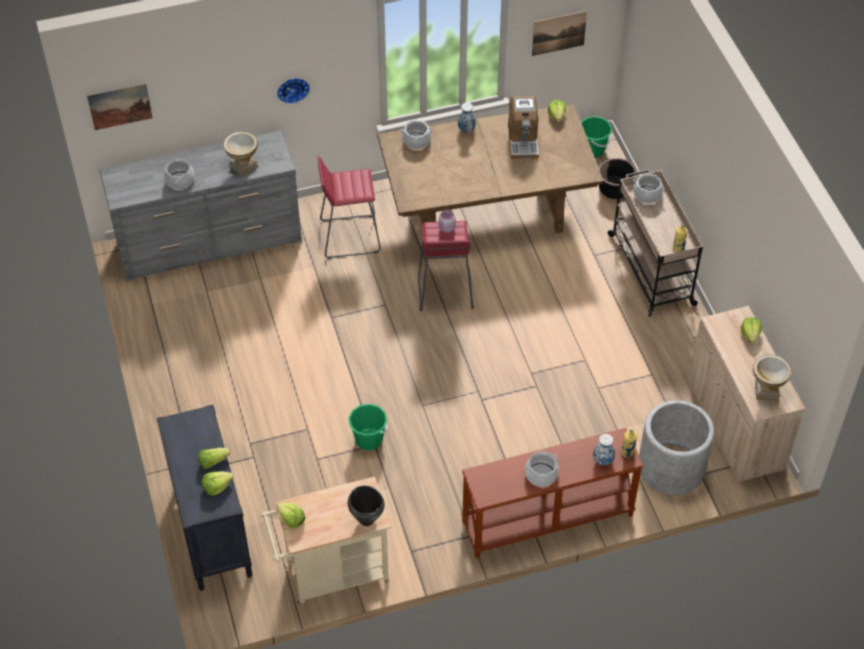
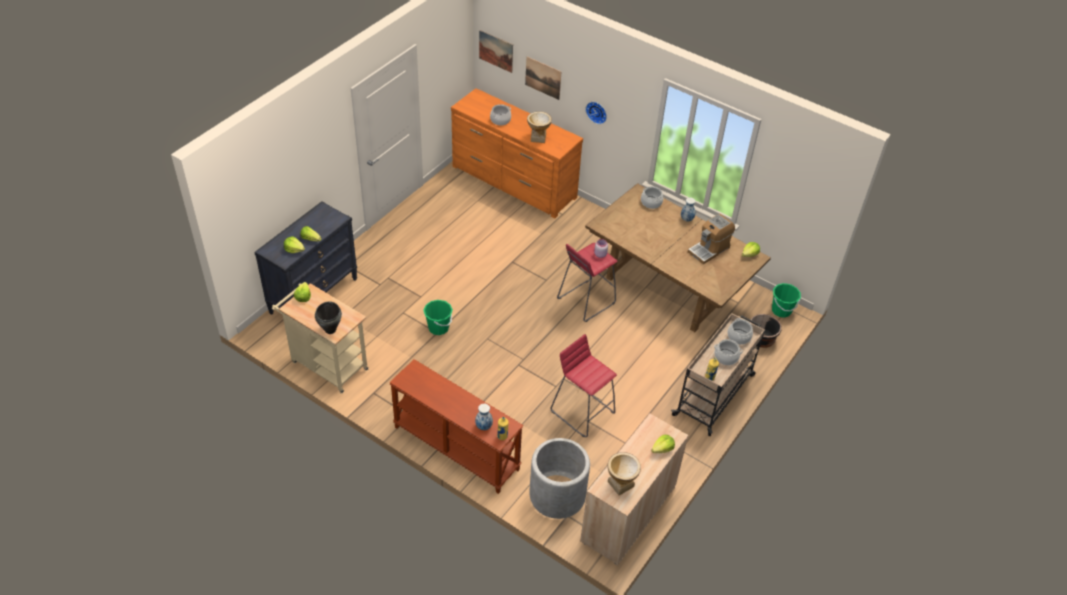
camera: 50 degrees right, 5 degrees down
grey dresser [99,131,302,281] -> orange dresser [451,88,583,218]
red stool [318,156,381,259] -> red stool moved to [550,334,617,437]
cooking pot [525,452,559,487] -> cooking pot moved to [714,339,743,365]
picture [532,11,587,56] -> picture moved to [525,57,561,100]

